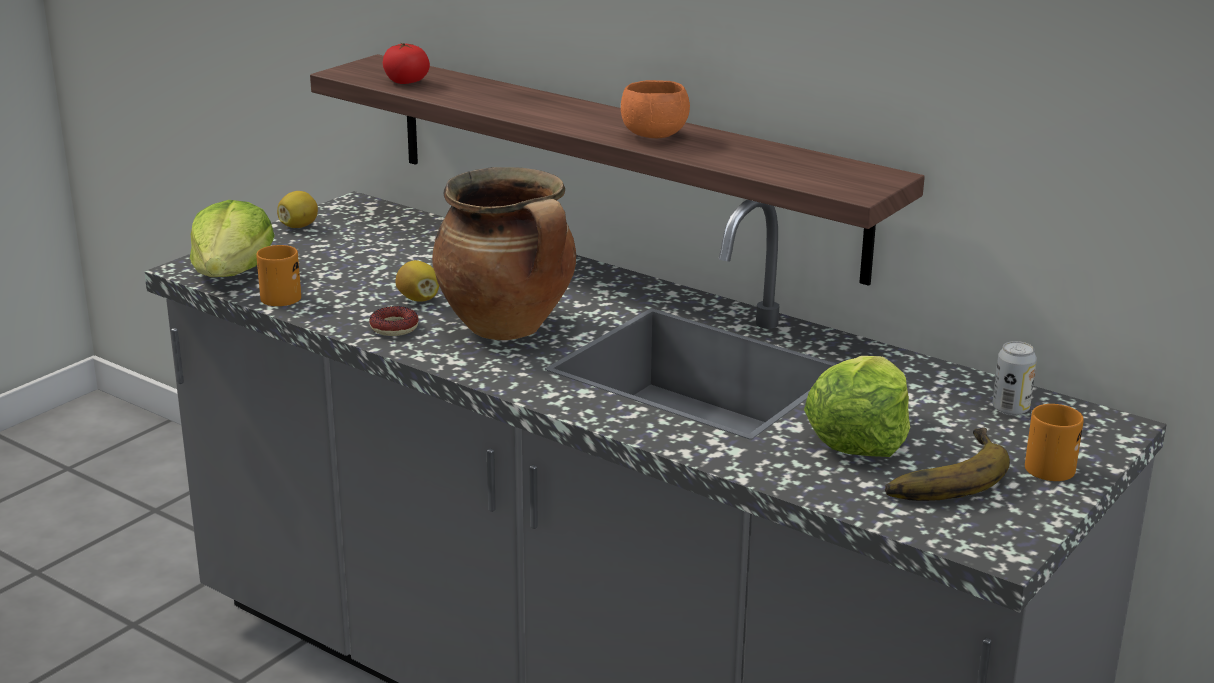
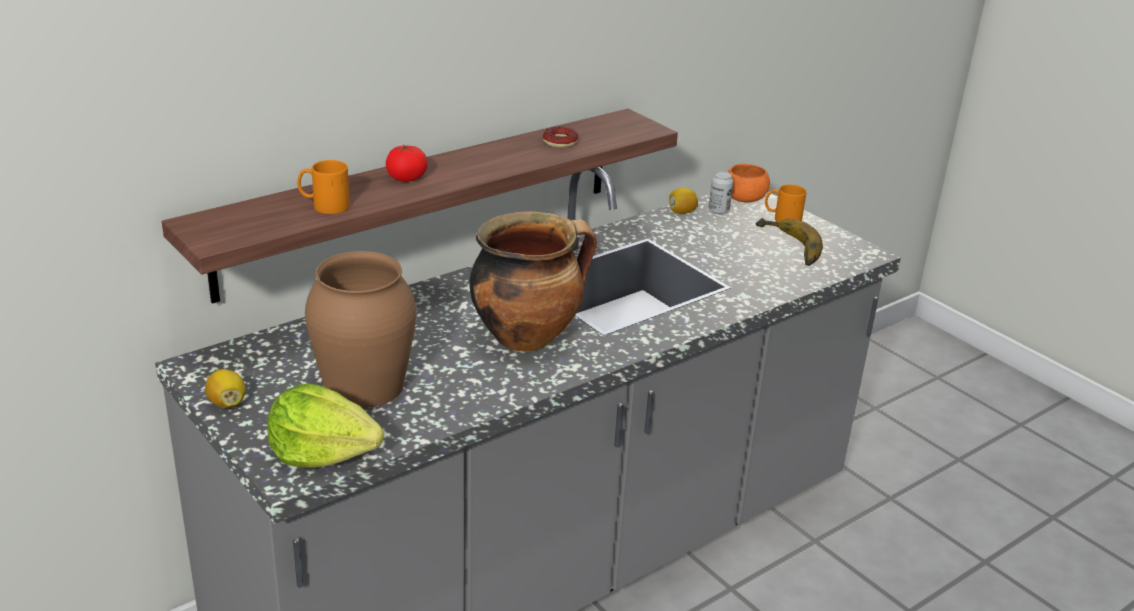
camera: 75 degrees left, 5 degrees up
orange mug [256,245,301,306] -> orange mug moved to [297,160,350,214]
donut [369,306,419,336] -> donut moved to [543,127,578,148]
tomato [383,43,430,84] -> tomato moved to [386,144,428,182]
lemon [395,260,439,302] -> lemon moved to [669,188,698,214]
orange bowl [621,80,690,138] -> orange bowl moved to [728,164,770,203]
lettuce [804,356,910,457] -> none
none -> brown vase [305,251,416,408]

